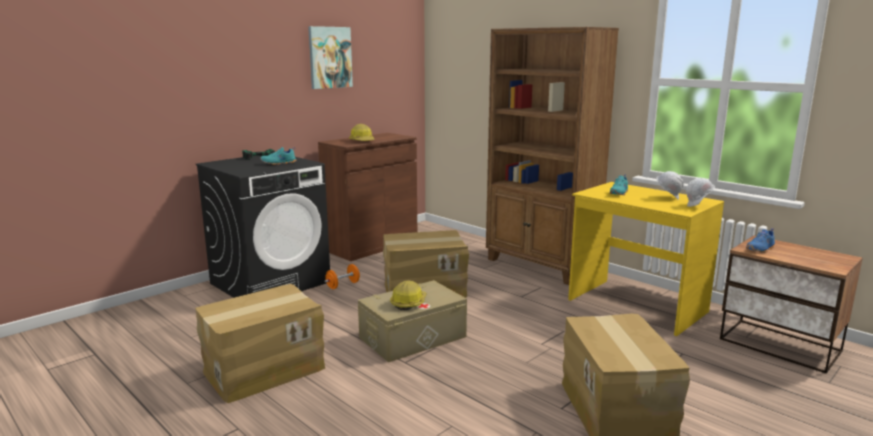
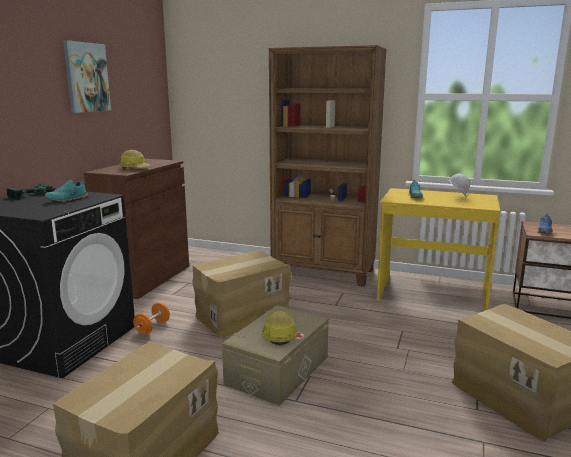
camera: 25 degrees left, 0 degrees up
white hard hat [686,178,715,207] -> none

